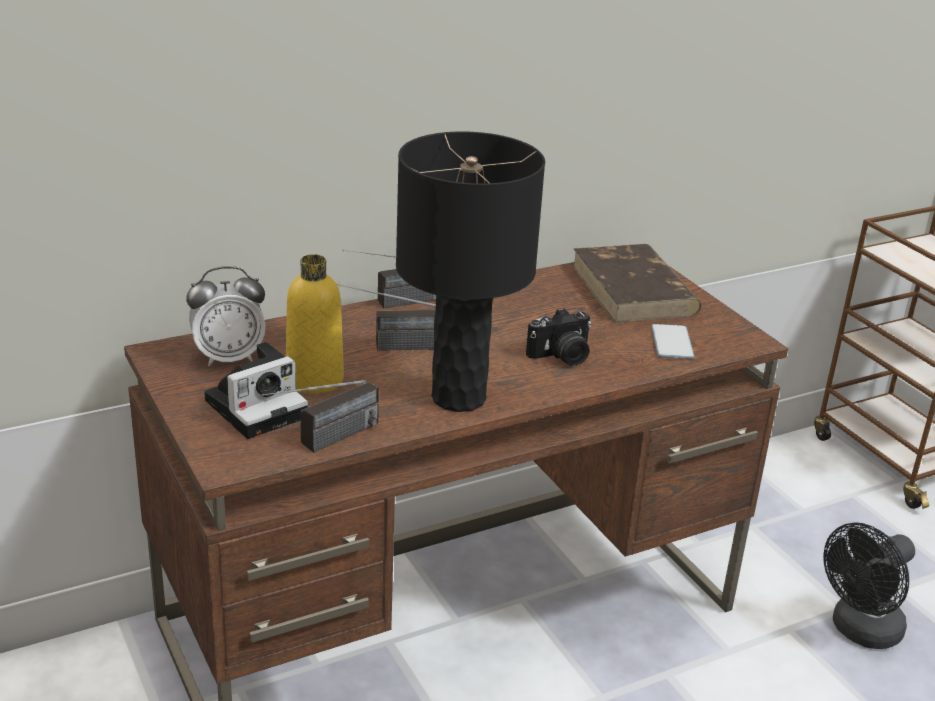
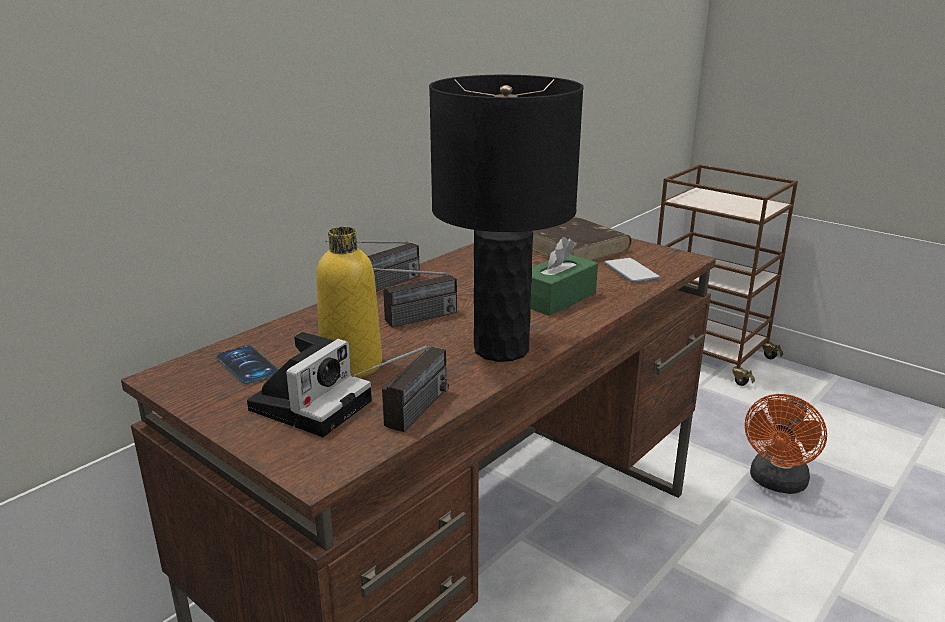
camera: 20 degrees left, 5 degrees down
alarm clock [186,266,266,366] -> phone [216,345,279,384]
camera [526,308,591,366] -> green tissue box [531,237,598,316]
black fan [823,522,915,649] -> orange fan [745,394,827,494]

